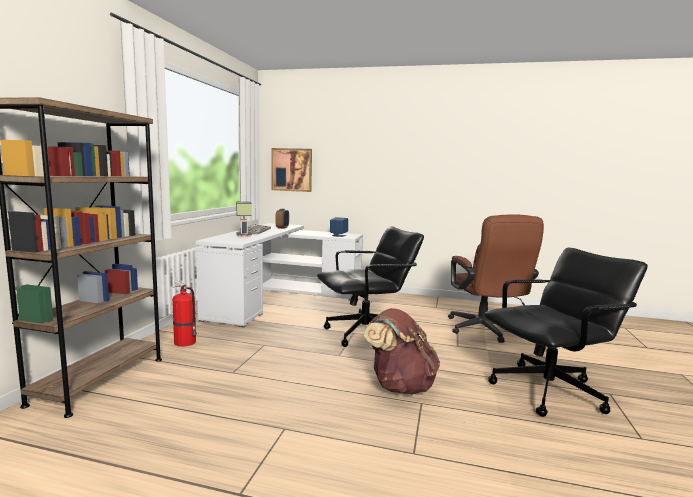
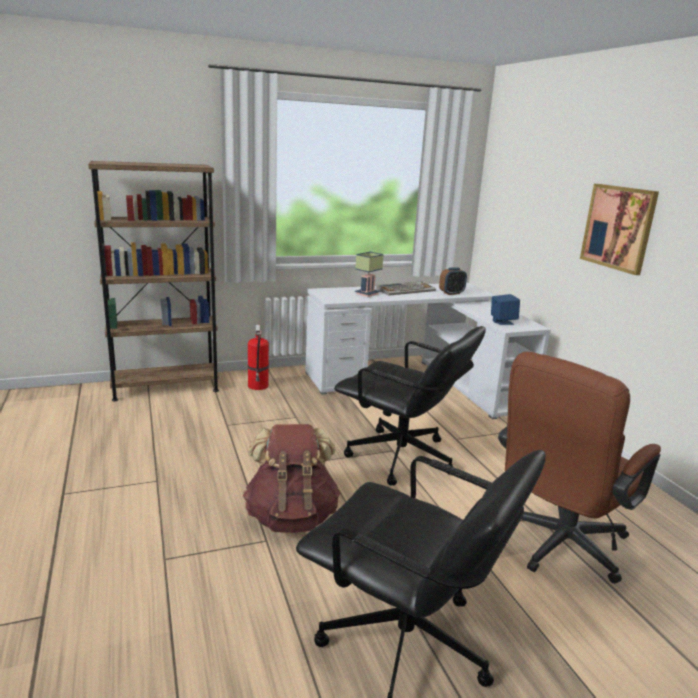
camera: 55 degrees right, 10 degrees up
picture [271,148,312,192] -> picture moved to [580,184,659,275]

